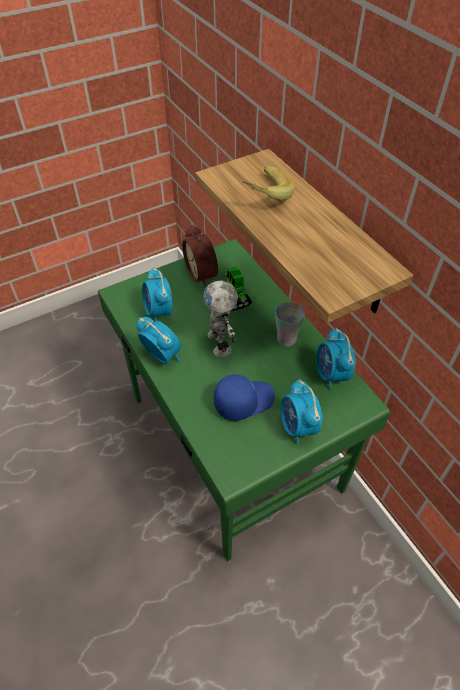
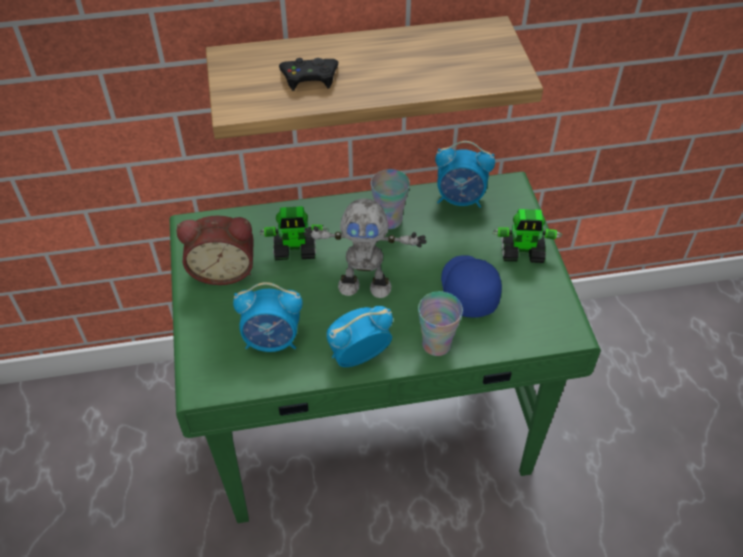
camera: 70 degrees left, 0 degrees up
banana [243,166,294,201] -> black game controller [279,58,338,91]
alarm clock [280,379,323,444] -> toy robot [492,209,562,263]
none -> cup [418,291,463,356]

